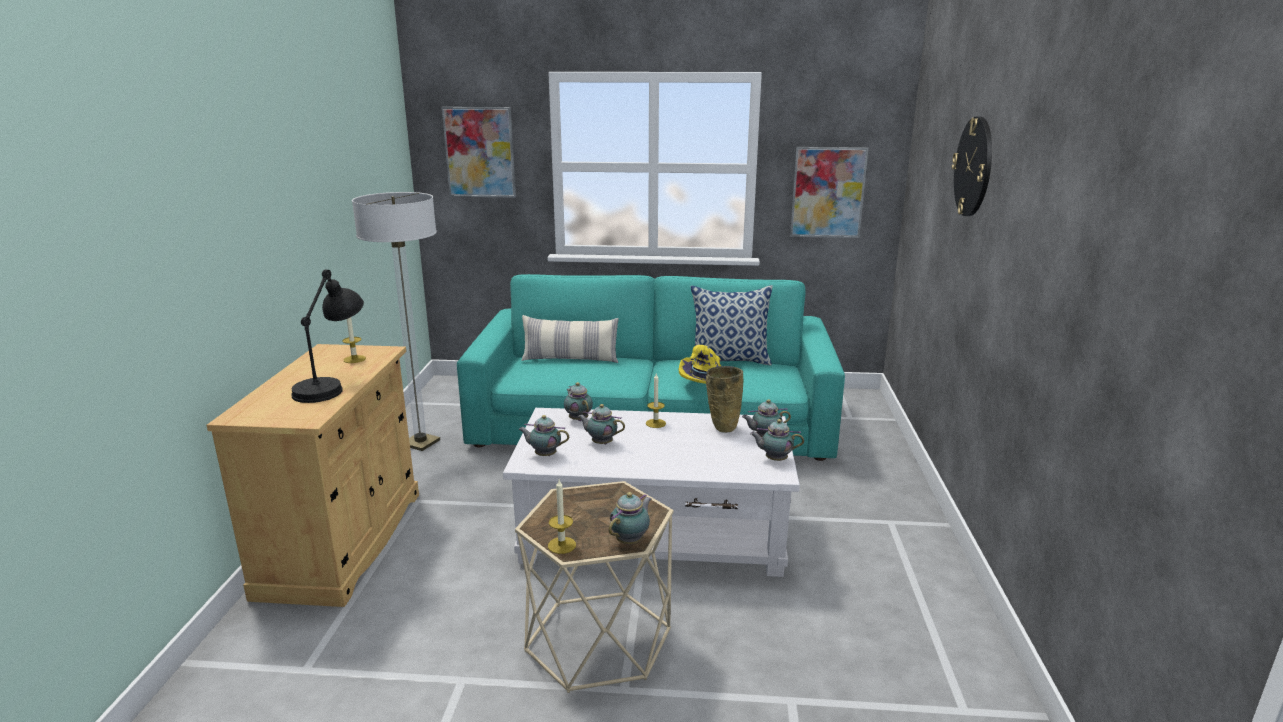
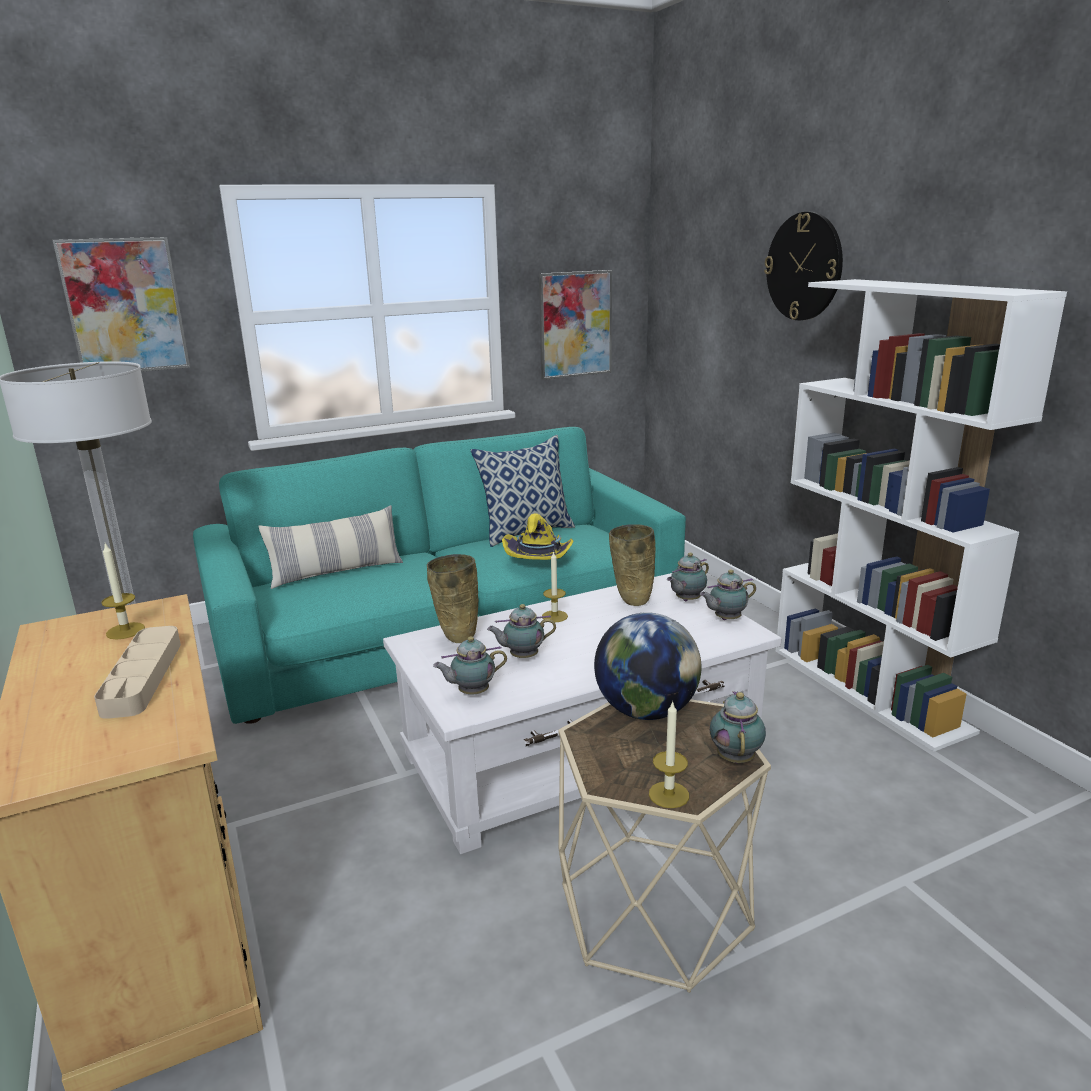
camera: 30 degrees left, 0 degrees up
black table lamp [291,269,364,403] -> beige tray [94,626,181,719]
teapot [564,382,593,421] -> beige vase [427,554,478,643]
none -> globe [594,612,702,720]
none -> white bookcase [776,279,1067,752]

